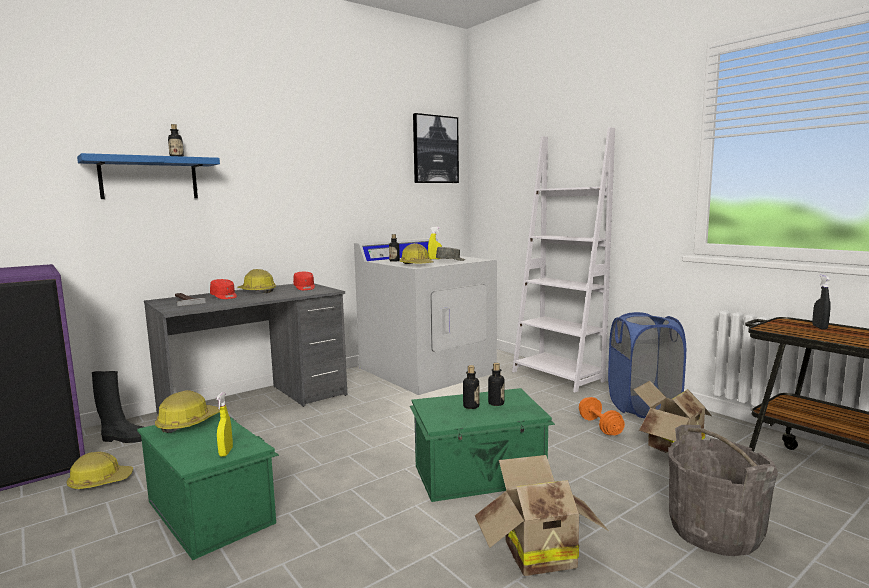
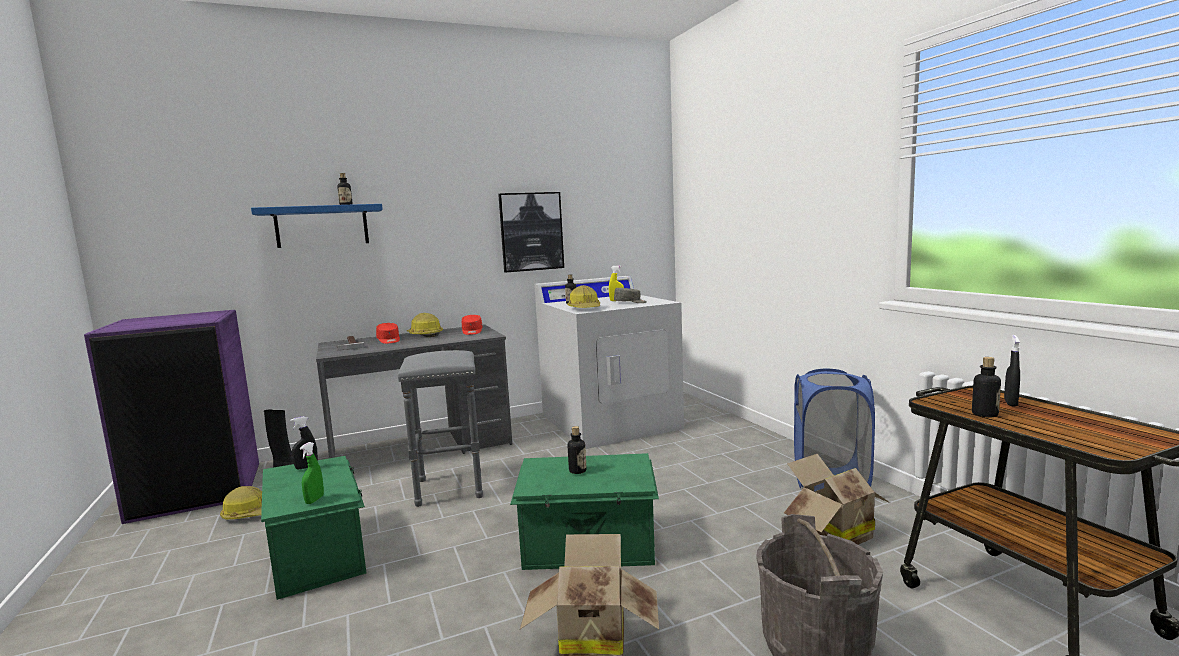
camera: 15 degrees right, 0 degrees up
hard hat [155,390,220,433] -> black spray bottle [290,416,318,470]
yellow spray bottle [216,392,233,457] -> green spray bottle [300,442,324,504]
picture [413,113,459,183] -> picture moved to [498,192,564,273]
bottle [488,363,505,406] -> bottle moved to [972,357,1001,417]
white bookcase [512,127,615,392] -> none
orange dumbbell [579,397,625,435] -> none
none -> grey stool [398,350,483,507]

